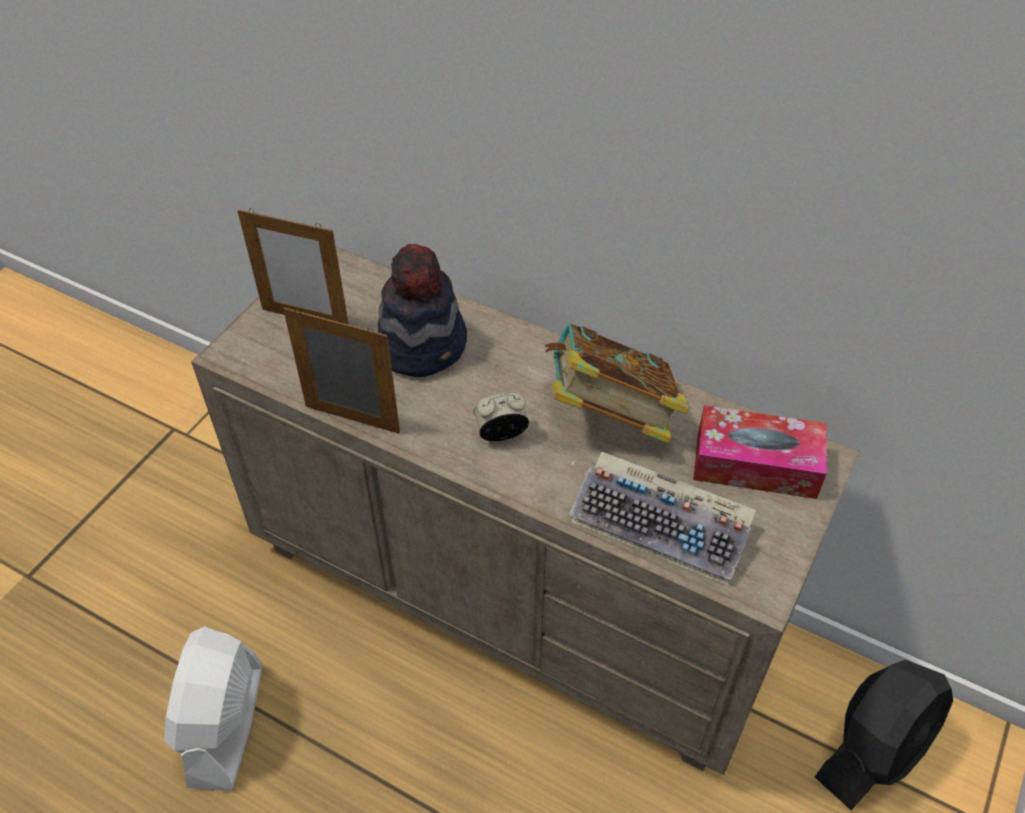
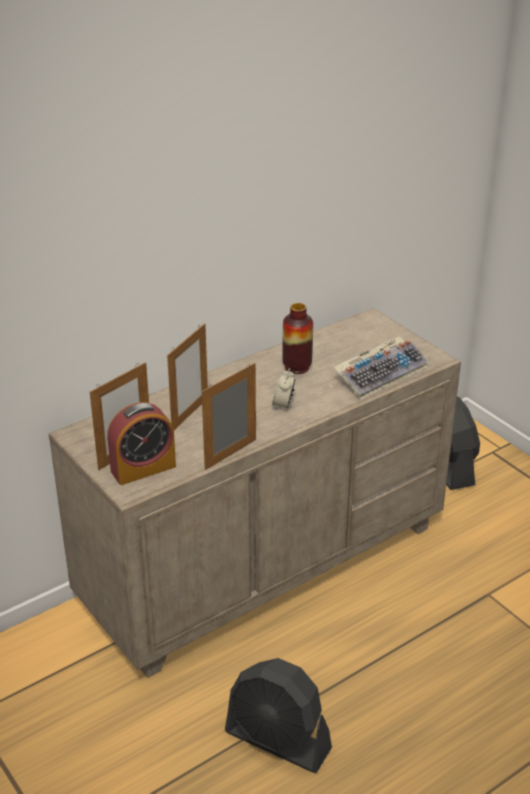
camera: 65 degrees left, 15 degrees down
white fan [164,627,262,791] -> black fan [225,658,332,773]
hat [377,244,467,377] -> picture frame [167,323,208,430]
book [545,323,689,443] -> vase [282,303,313,374]
tissue box [693,405,827,499] -> none
none -> alarm clock [107,402,176,485]

